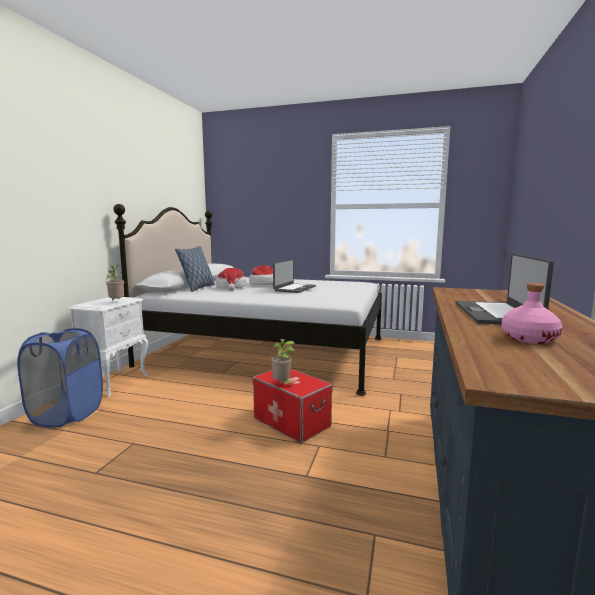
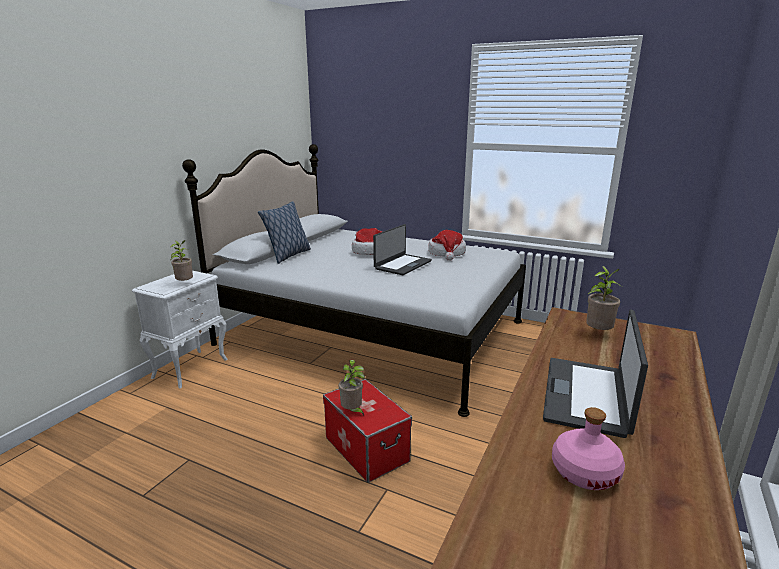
camera: 10 degrees right, 10 degrees up
blue laundry basket [17,328,103,427] -> none
hat [216,268,247,291] -> hat moved to [428,230,466,261]
none -> potted plant [586,266,621,330]

